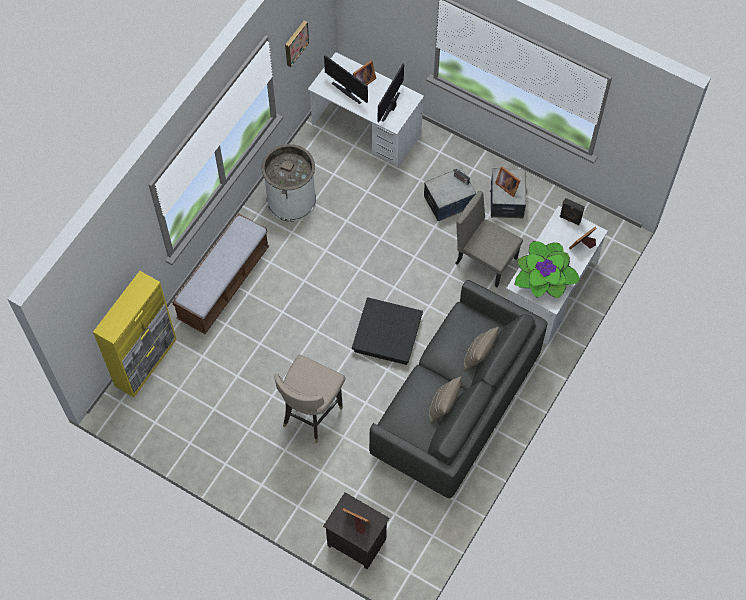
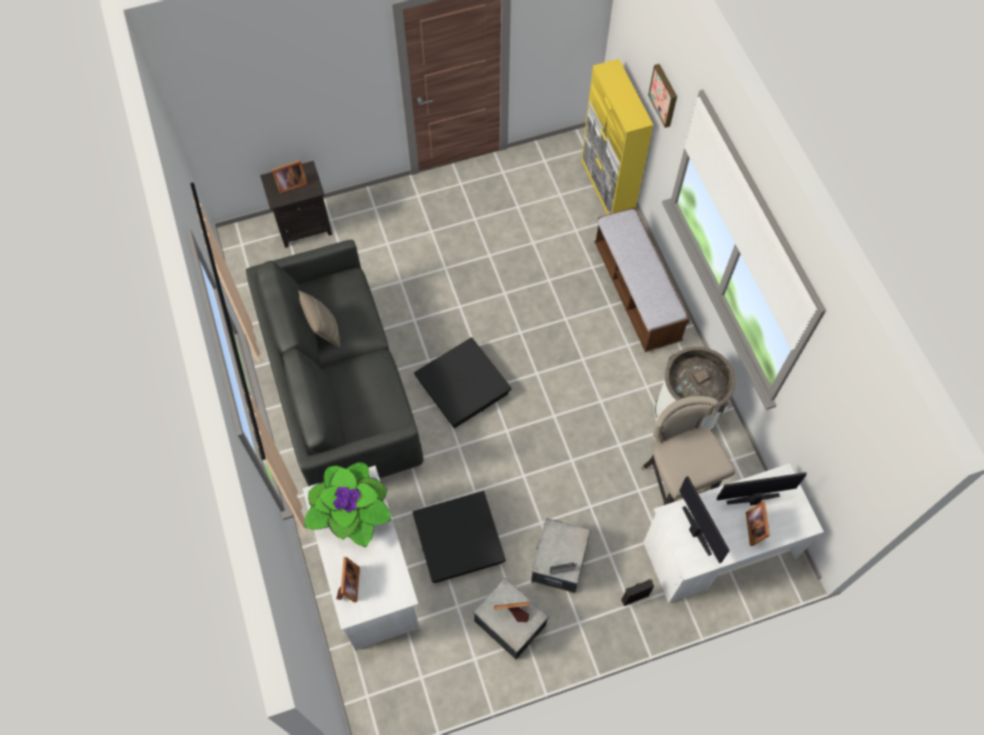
camera: 130 degrees right, 0 degrees up
beige stool [274,354,345,443] -> beige stool moved to [640,396,735,505]
picture [285,20,309,67] -> picture moved to [648,64,677,128]
beige chair [455,190,523,287] -> black storage box [412,491,506,583]
beige pillow [464,327,499,370] -> none
black speaker [560,198,585,225] -> black speaker moved to [621,579,654,606]

